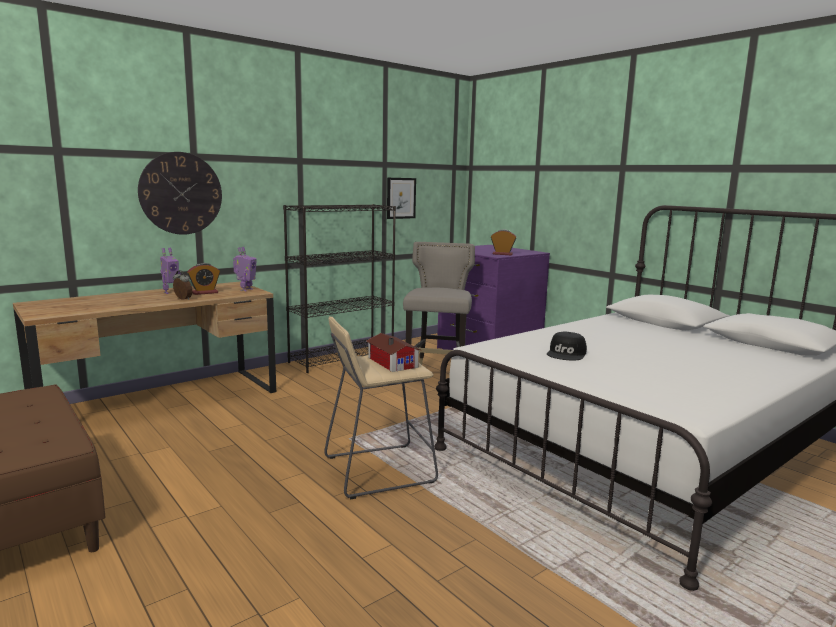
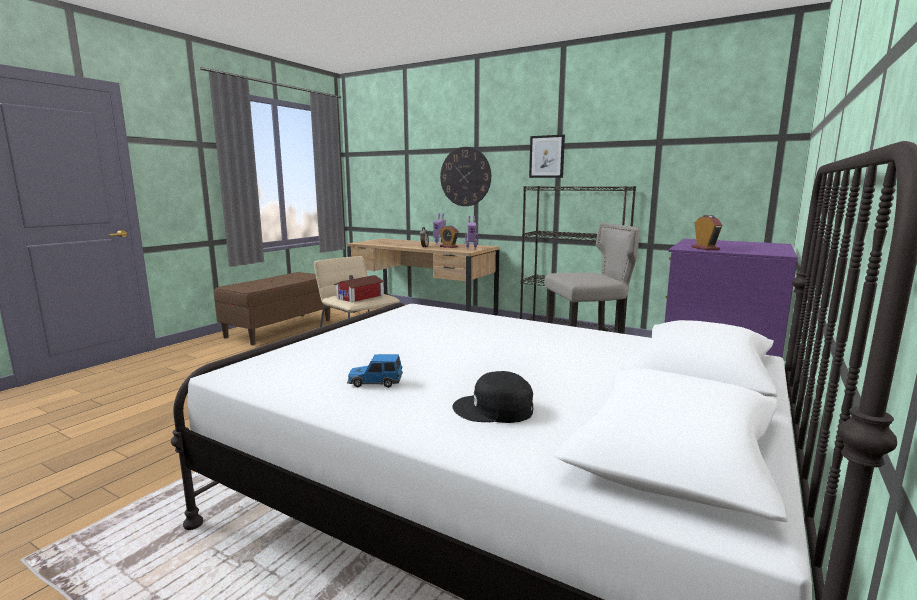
camera: 70 degrees right, 0 degrees up
picture [387,178,416,219] -> picture moved to [529,135,565,178]
black cap [547,332,587,360] -> black cap moved to [452,371,533,423]
none -> toy car [347,354,403,388]

